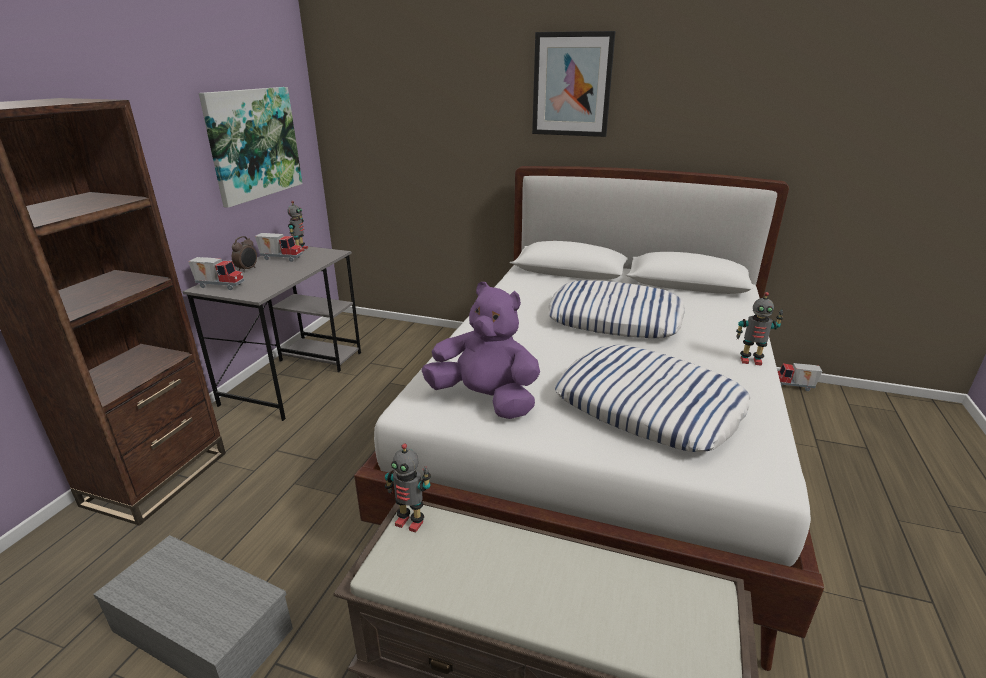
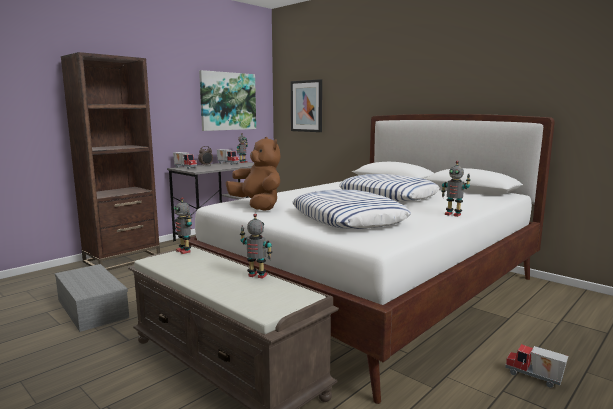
camera: 25 degrees right, 15 degrees down
purple plush toy [422,282,540,419] -> brown plush toy [226,137,280,211]
picture [532,31,616,137] -> picture moved to [291,79,322,132]
toy truck [778,363,822,391] -> toy truck moved to [505,344,568,388]
none -> toy robot [240,213,272,279]

